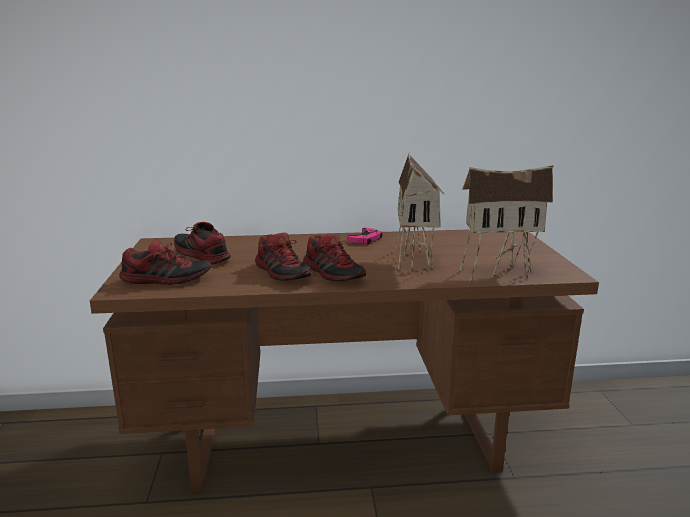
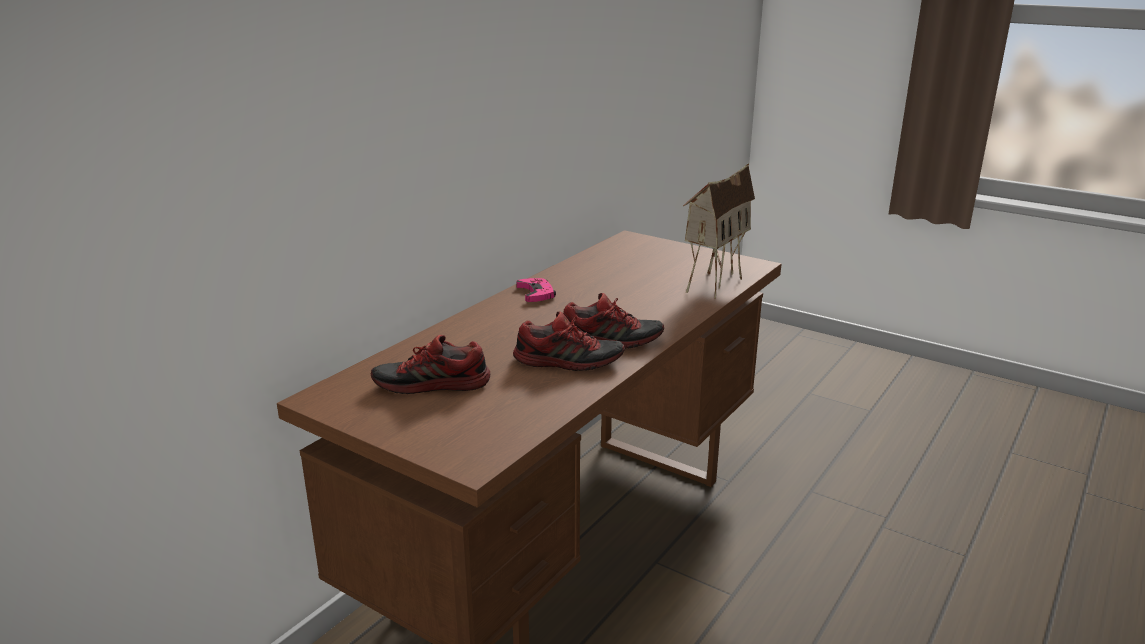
camera: 50 degrees left, 5 degrees up
shoe [119,239,211,285] -> none
toy house [394,153,444,272] -> none

